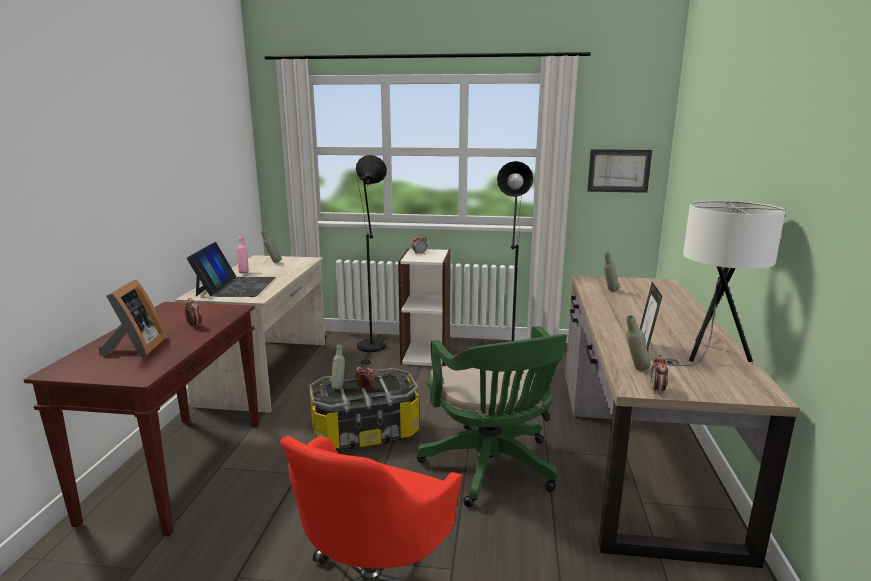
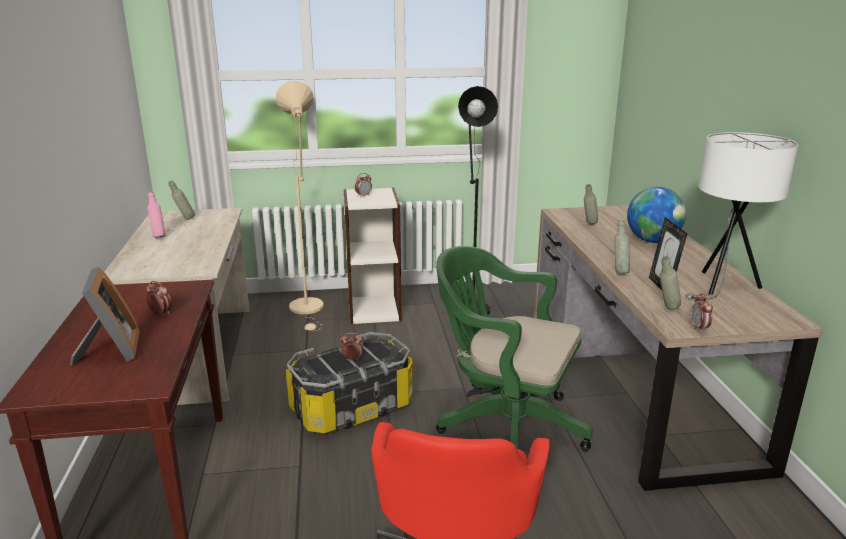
camera: 15 degrees left, 5 degrees up
laptop [187,242,276,297] -> none
grey bottle [331,344,345,389] -> grey bottle moved to [614,220,630,273]
black floor lamp [356,155,387,365] -> beige floor lamp [276,81,324,331]
green office chair [417,326,567,507] -> green office chair turned 150 degrees clockwise [436,246,593,452]
picture [587,149,652,193] -> none
none -> globe [627,187,686,243]

